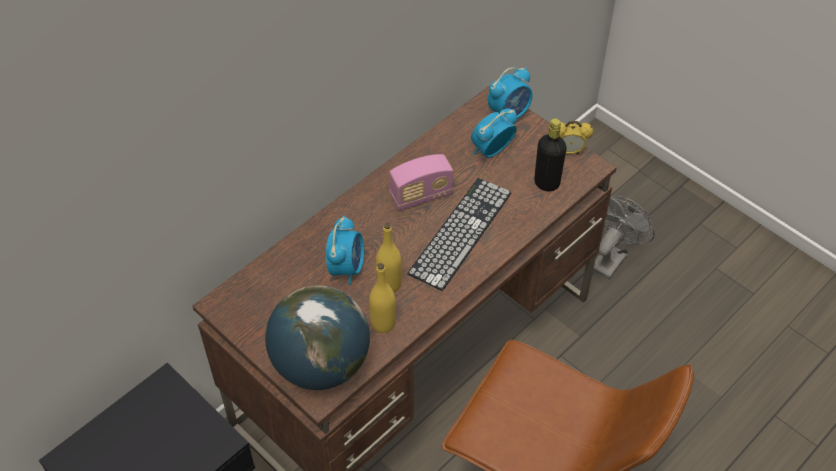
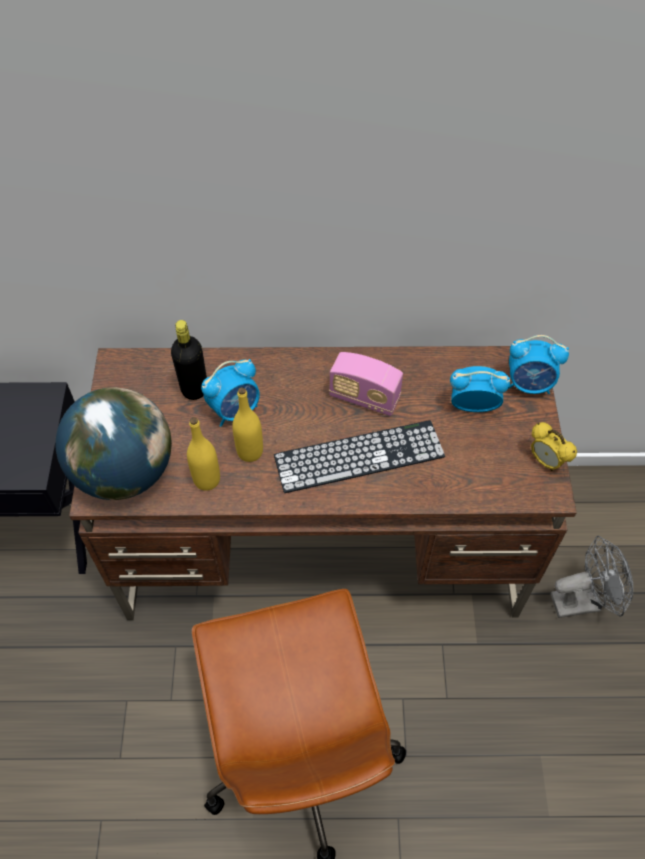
camera: 45 degrees right, 5 degrees up
black bottle [534,118,567,191] -> black bottle moved to [171,320,207,400]

